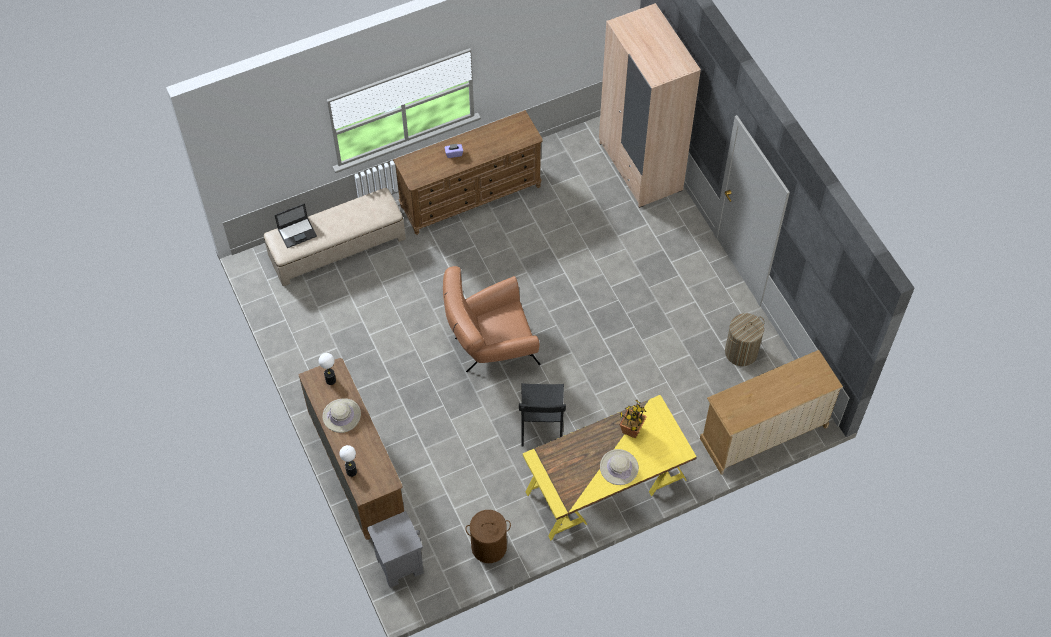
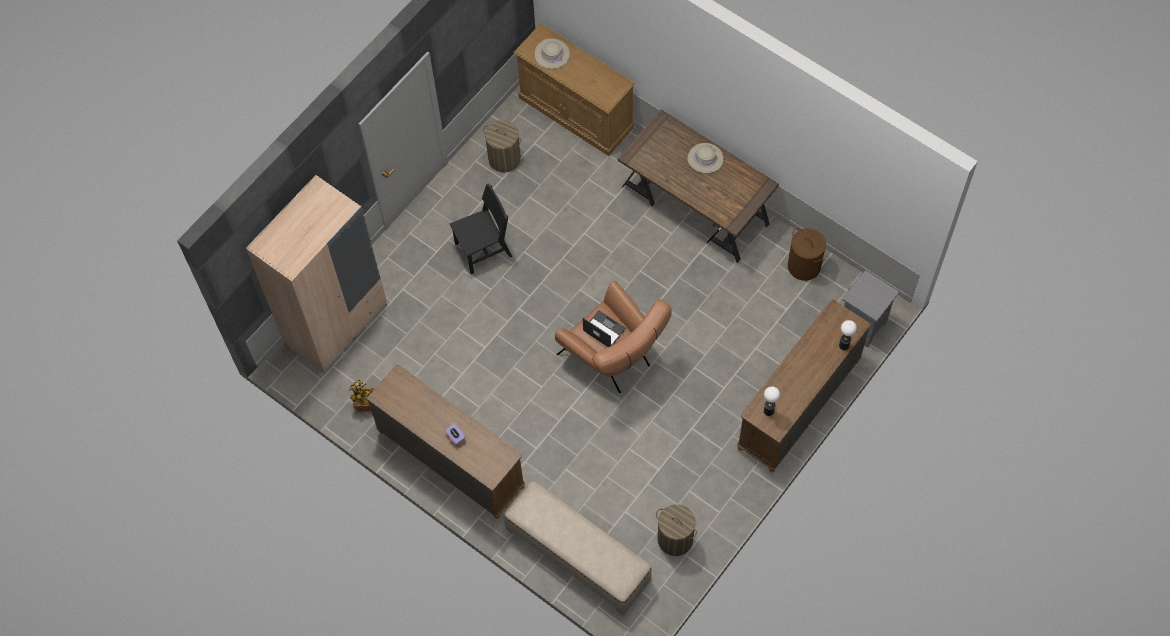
camera: 115 degrees left, 5 degrees up
laptop [275,203,317,248] -> laptop moved to [583,310,626,347]
beige hat [323,398,361,433] -> beige hat moved to [535,38,570,69]
black chair [519,383,566,446] -> black chair moved to [450,184,512,274]
yellow desk [523,395,697,540] -> brown desk [618,109,779,263]
potted plant [620,400,647,439] -> potted plant moved to [349,380,373,412]
none -> laundry basket [656,504,697,556]

